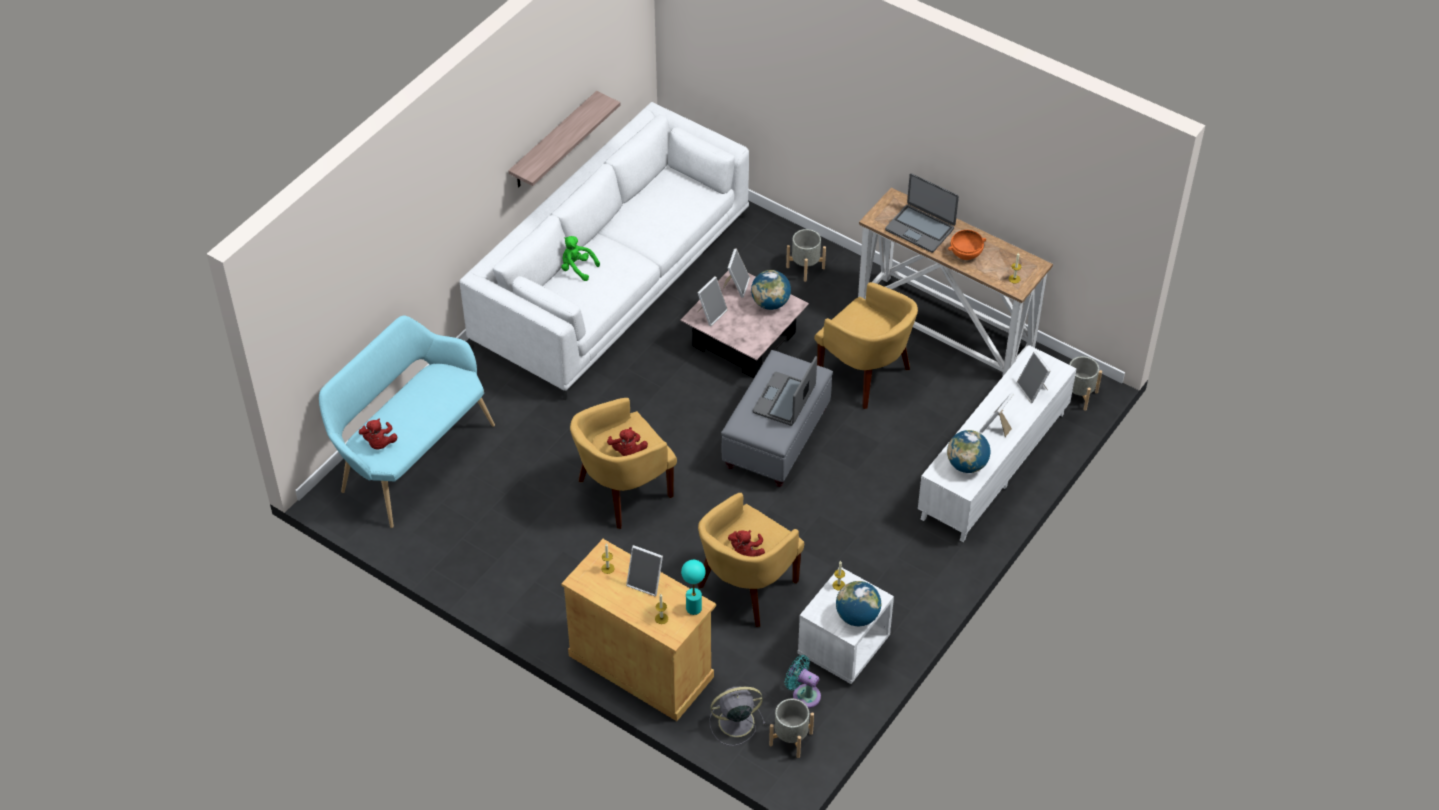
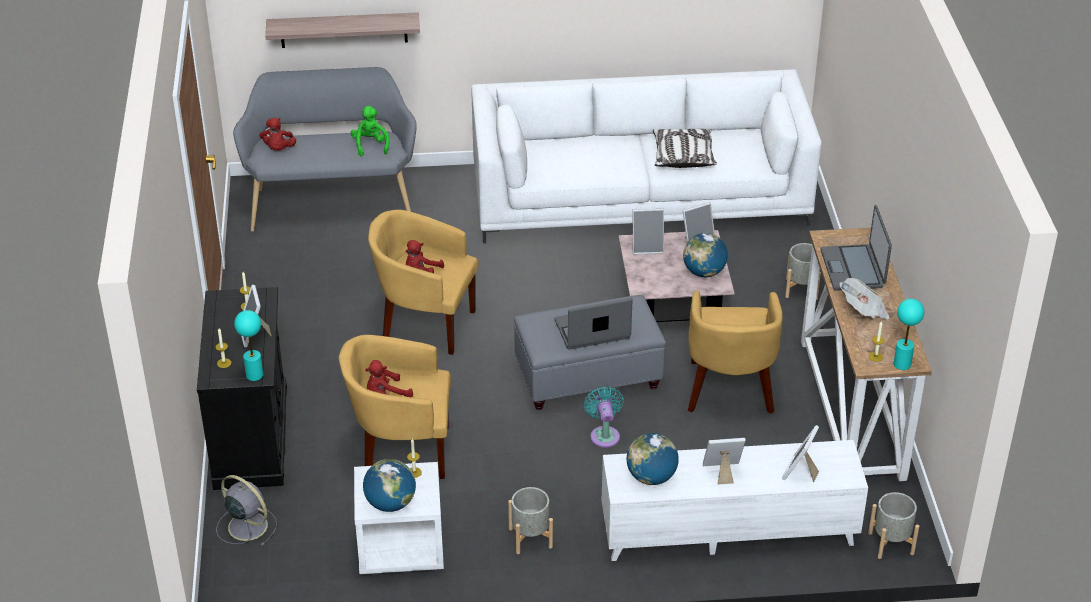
camera: 50 degrees right, 10 degrees down
turquoise bench [319,316,495,528] -> grey bench [233,67,417,232]
red plush toy [359,418,397,450] -> red plush toy turned 45 degrees counterclockwise [259,118,296,151]
shelf [508,91,620,187] -> shelf moved to [265,12,420,48]
green plush toy [561,236,600,281] -> green plush toy moved to [351,106,389,156]
beige cabinet [561,539,716,721] -> black cabinet [197,287,287,490]
grey planter [769,699,814,758] -> grey planter moved to [508,487,553,554]
turquoise fan [785,655,821,708] -> turquoise fan moved to [584,386,624,448]
orange bowl [948,230,986,260] -> newspaper [839,278,890,319]
none -> pillow [653,129,717,168]
none -> turquoise table lamp [894,299,924,370]

